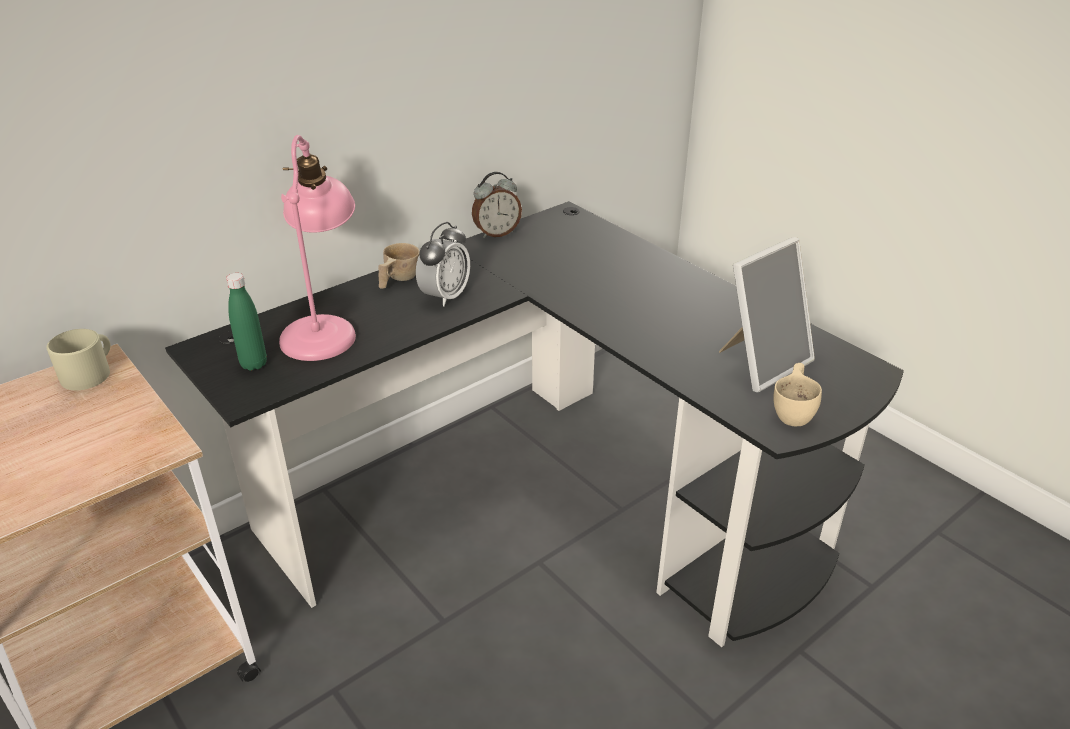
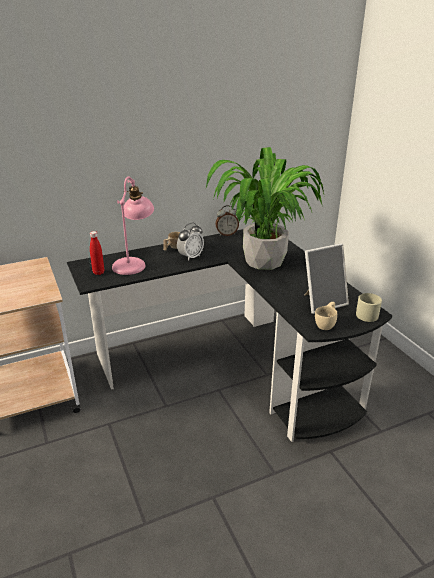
camera: 15 degrees right, 5 degrees down
beige mug [47,329,110,390] -> beige mug moved to [356,293,382,322]
green bottle [226,273,267,371] -> red bottle [90,231,104,275]
none -> potted plant [206,147,324,270]

